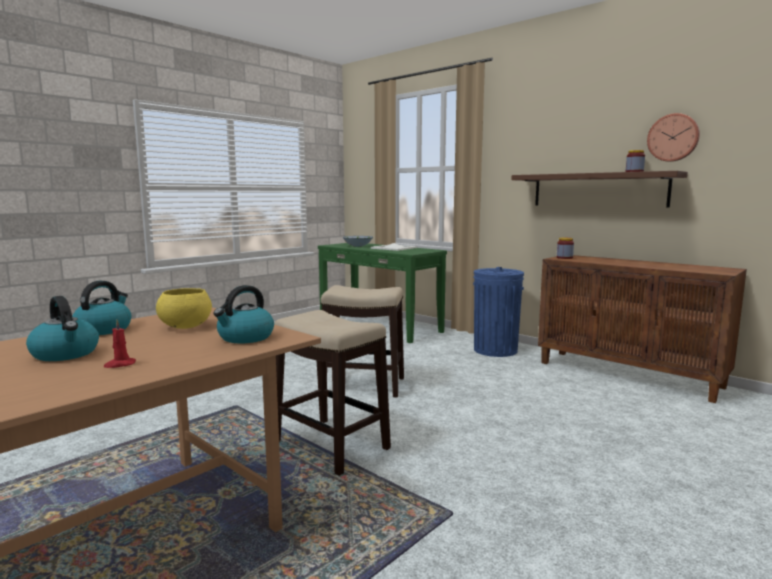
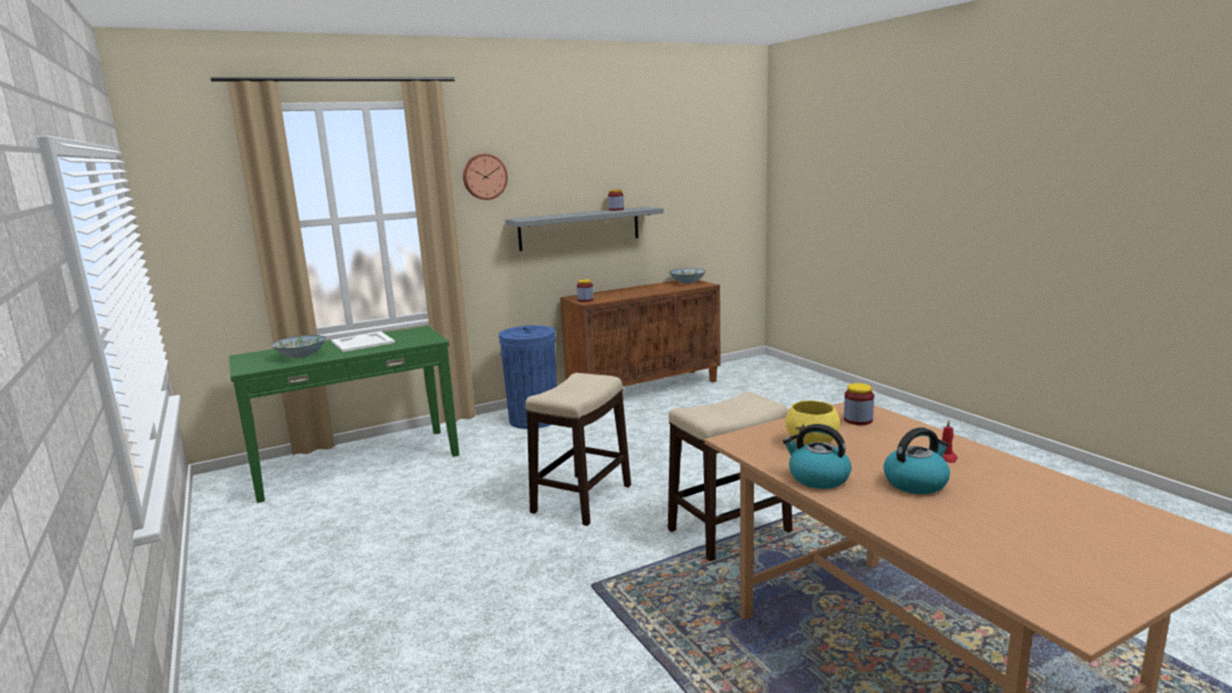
camera: 70 degrees left, 5 degrees up
kettle [213,285,274,343] -> jar [844,383,874,425]
brown shelf [511,171,688,208] -> grey shelf [505,207,664,251]
wall clock [647,113,700,162] -> wall clock moved to [463,154,508,200]
none -> bowl [669,268,706,284]

